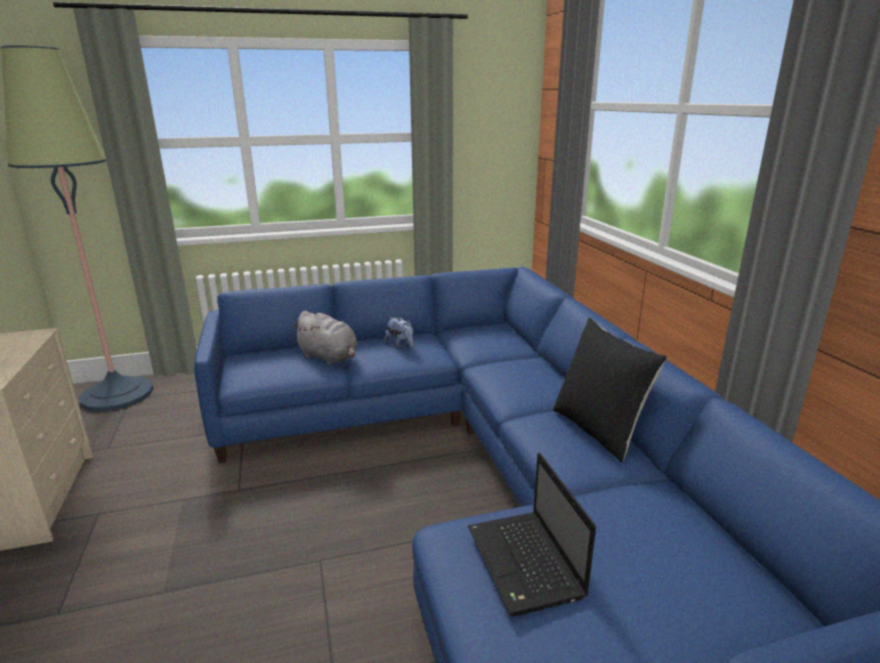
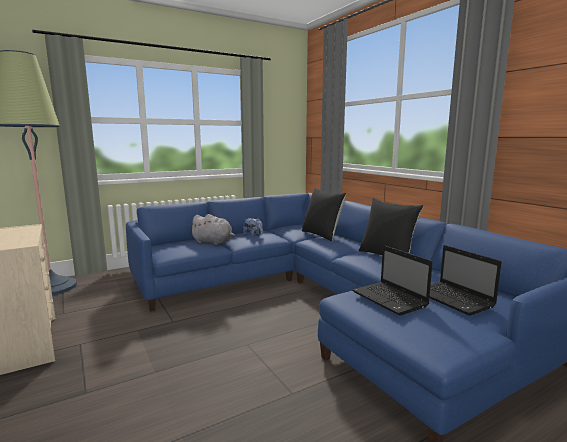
camera: 15 degrees left, 10 degrees down
none -> black pillow [302,188,346,241]
none -> laptop [429,245,502,316]

